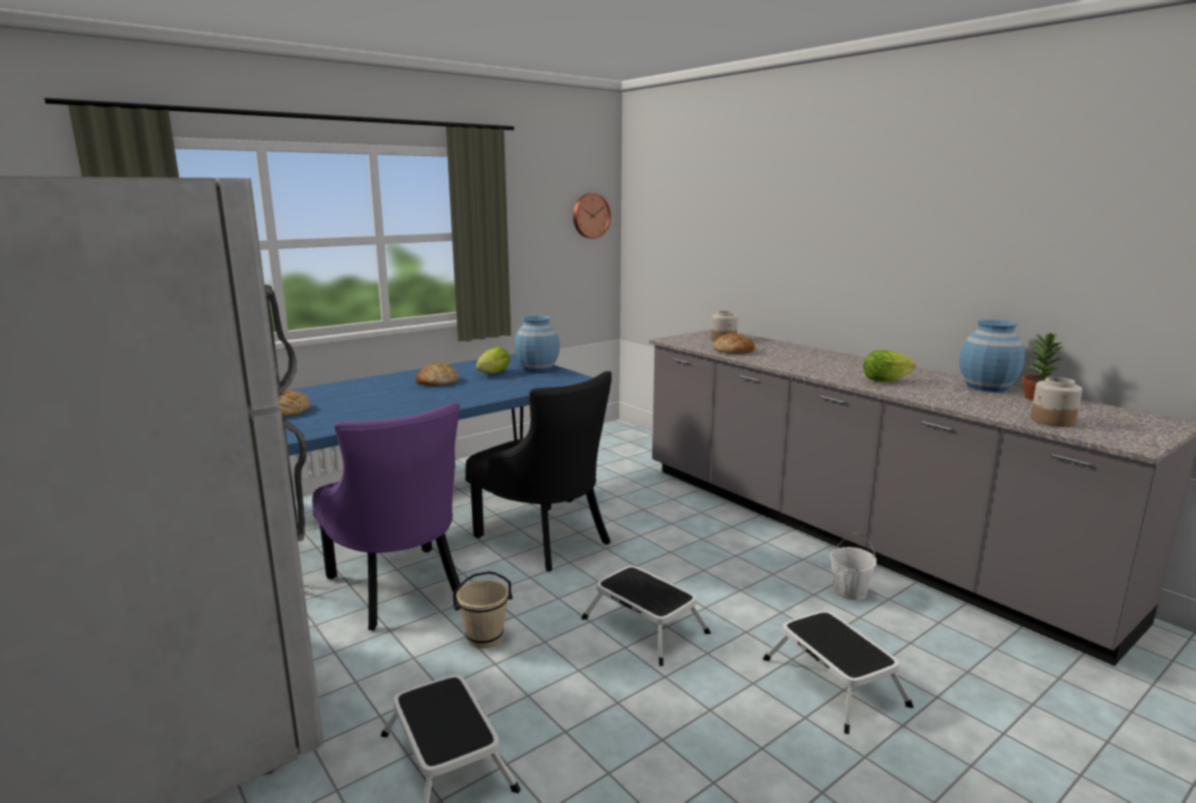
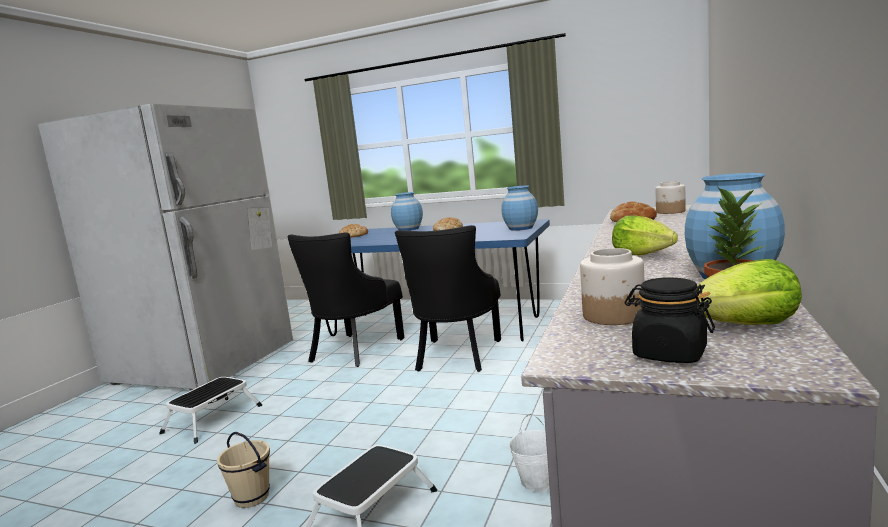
camera: 60 degrees right, 5 degrees down
purple chair [312,403,462,631] -> black chair [288,233,404,367]
beige bucket [453,571,513,648] -> beige bucket moved to [217,432,270,508]
lettuce [476,346,510,373] -> lettuce moved to [697,259,802,325]
wall clock [573,193,611,239] -> none
black step ladder [582,566,711,666] -> none
none -> blue vase [391,192,423,231]
none -> black jar [625,277,715,363]

